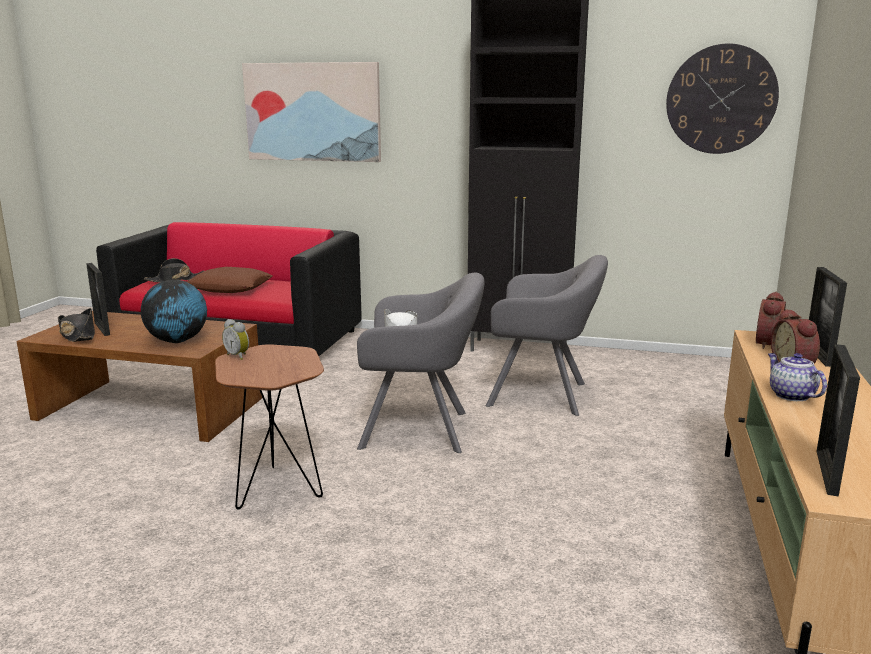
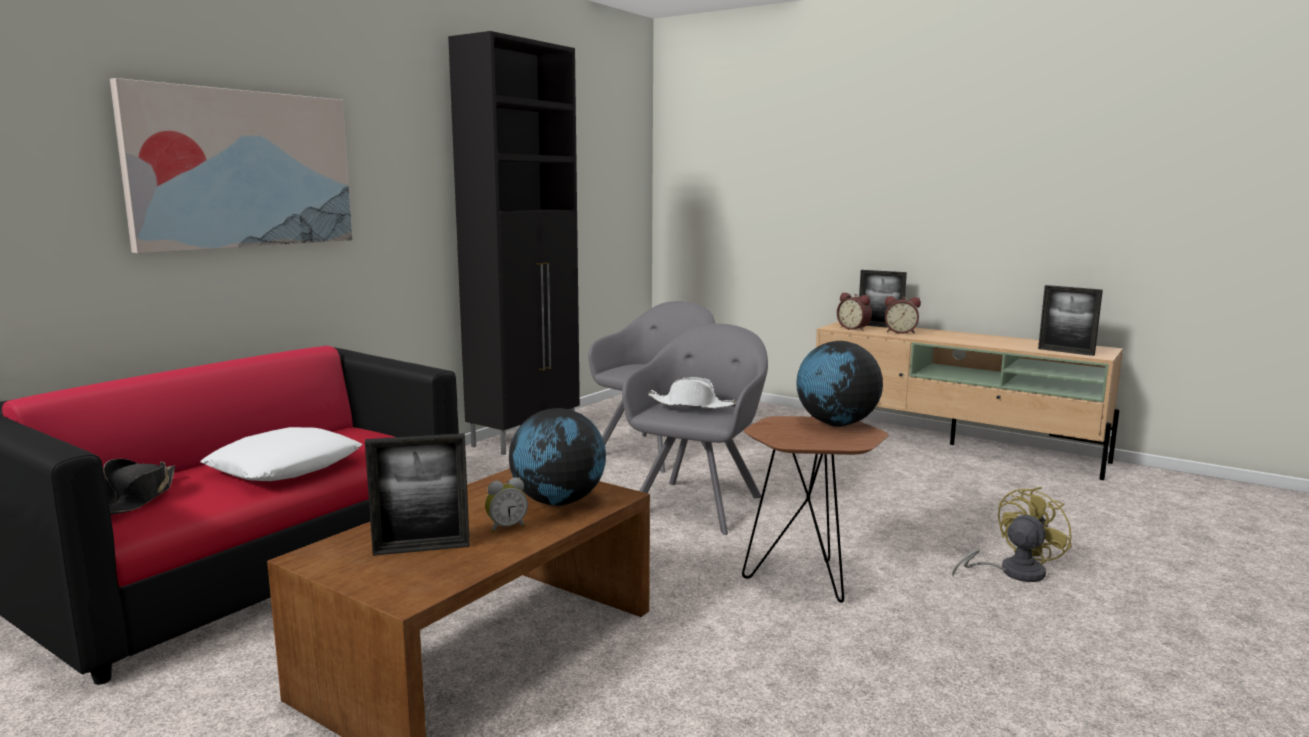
camera: 70 degrees left, 5 degrees down
black hat [58,308,95,342] -> none
brown pillow [187,267,273,293] -> white pillow [200,427,362,481]
alarm clock [222,319,249,360] -> alarm clock moved to [485,478,528,533]
wall clock [666,43,779,154] -> none
teapot [768,353,827,401] -> none
none -> globe [796,341,883,427]
none -> yellow fan [952,487,1072,582]

